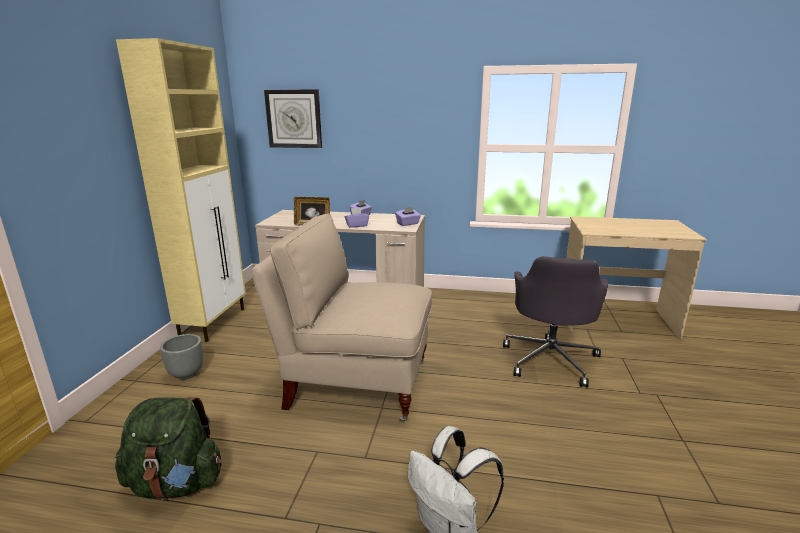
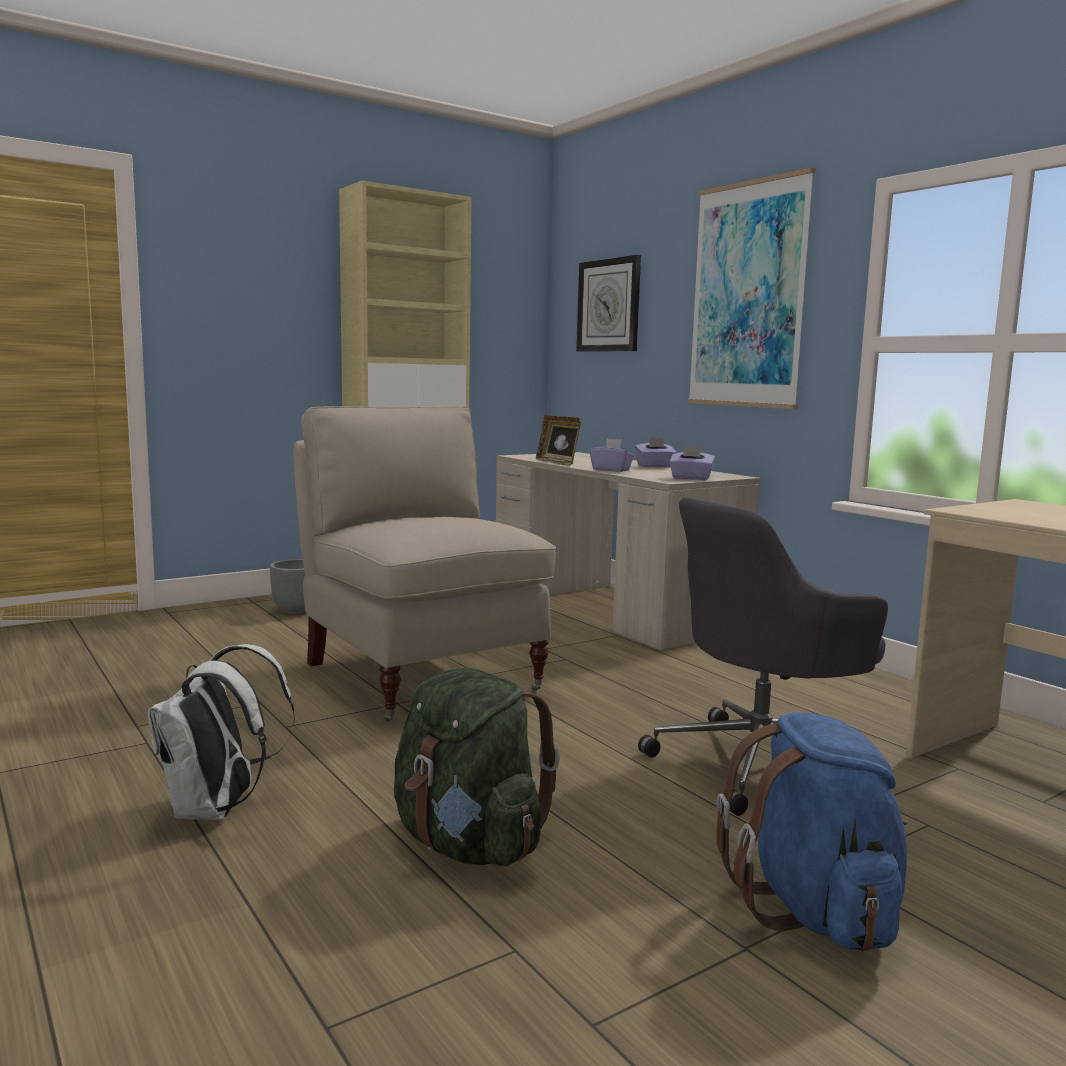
camera: 45 degrees right, 10 degrees down
green backpack [115,397,222,500] -> green backpack moved to [394,668,560,866]
none -> picture [687,167,815,409]
none -> blue backpack [716,712,908,952]

